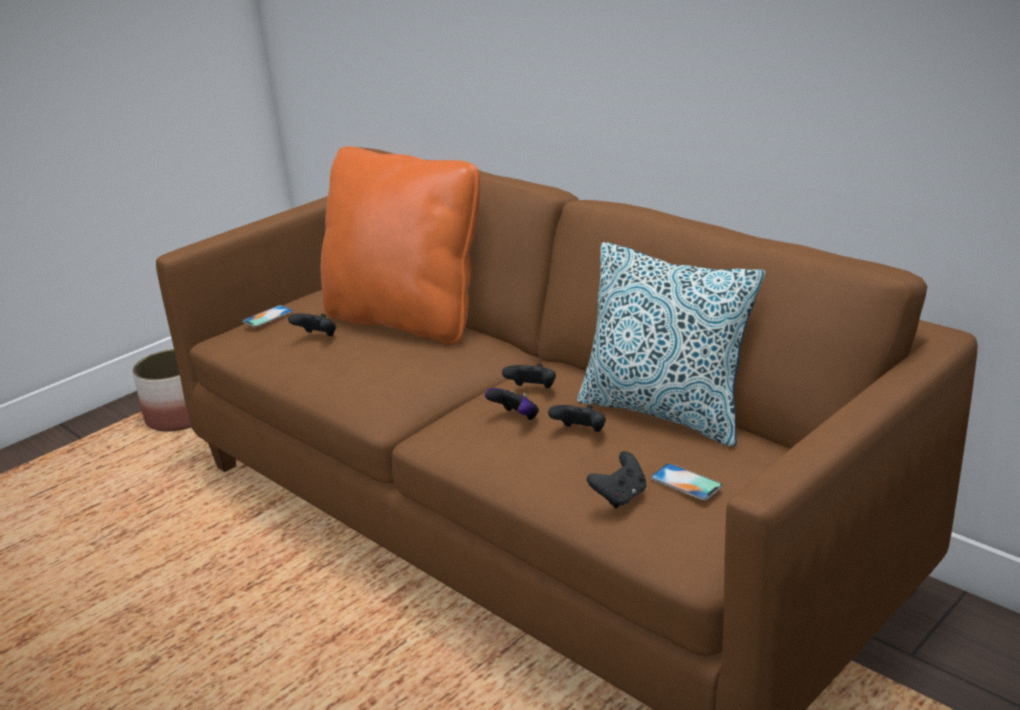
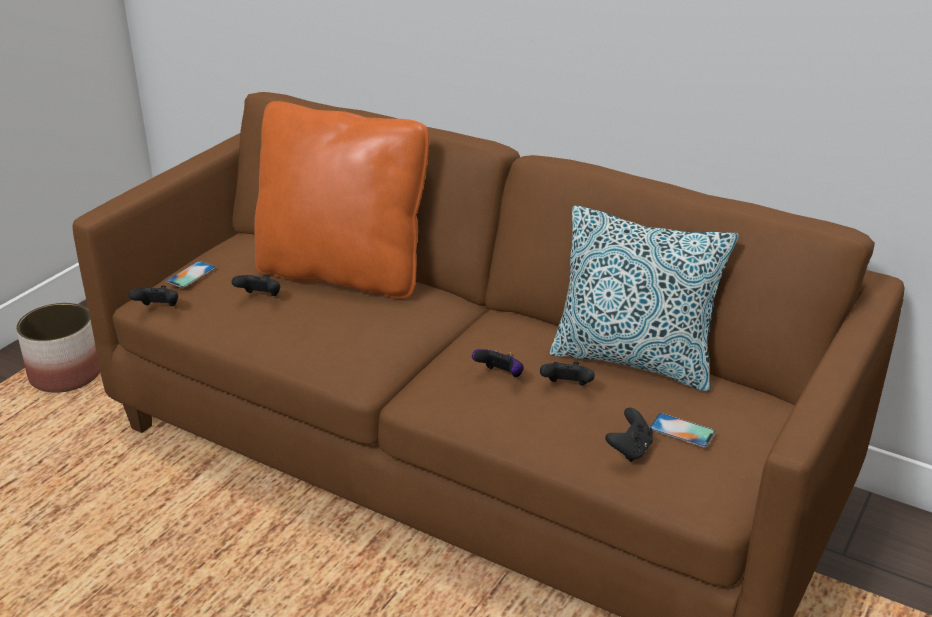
camera: 15 degrees left, 5 degrees up
black game controller [502,364,556,388] -> black game controller moved to [129,285,178,306]

